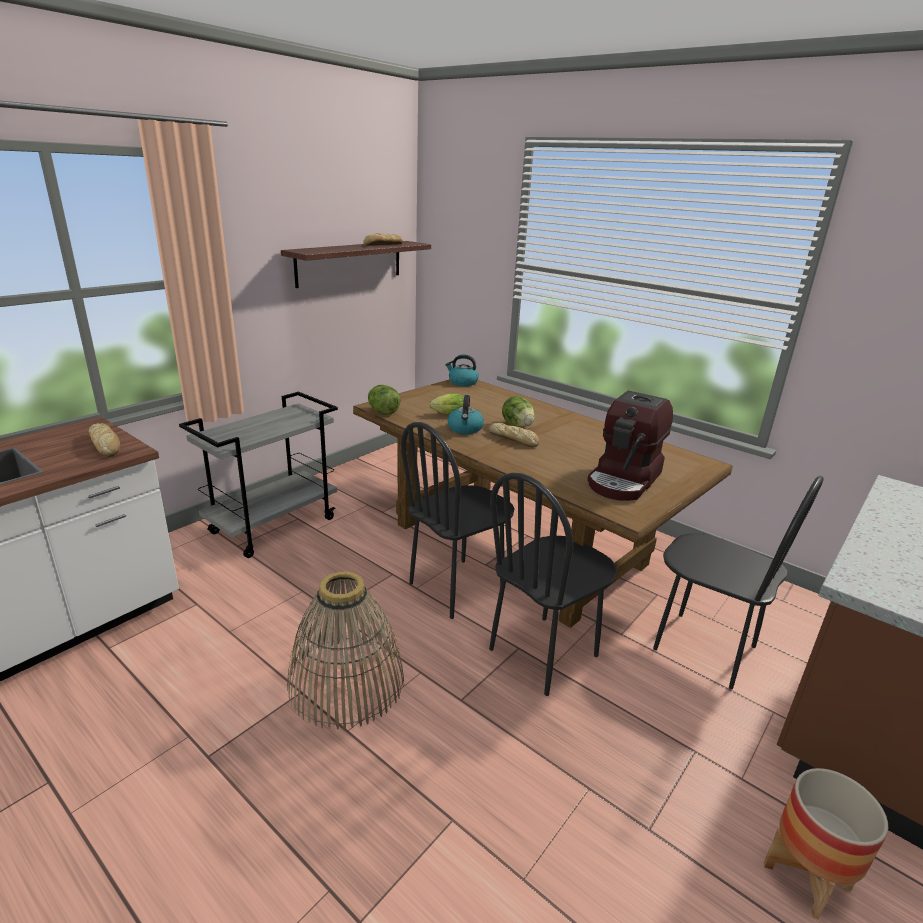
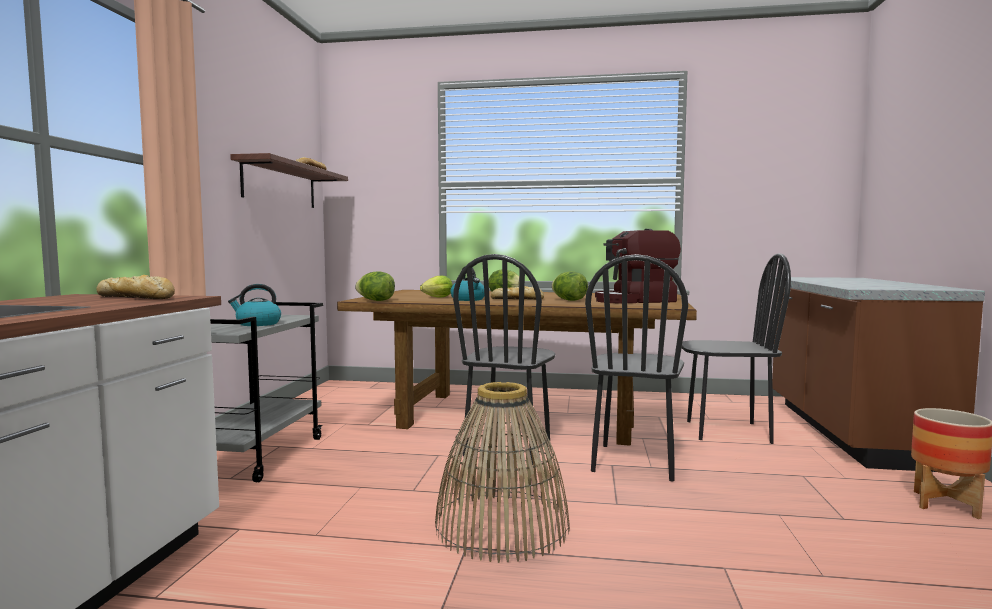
camera: 30 degrees left, 20 degrees down
kettle [445,354,479,386] -> kettle moved to [228,284,281,326]
coffee machine [587,390,673,501] -> coffee machine turned 75 degrees clockwise [595,229,681,304]
none -> lettuce [552,271,588,301]

